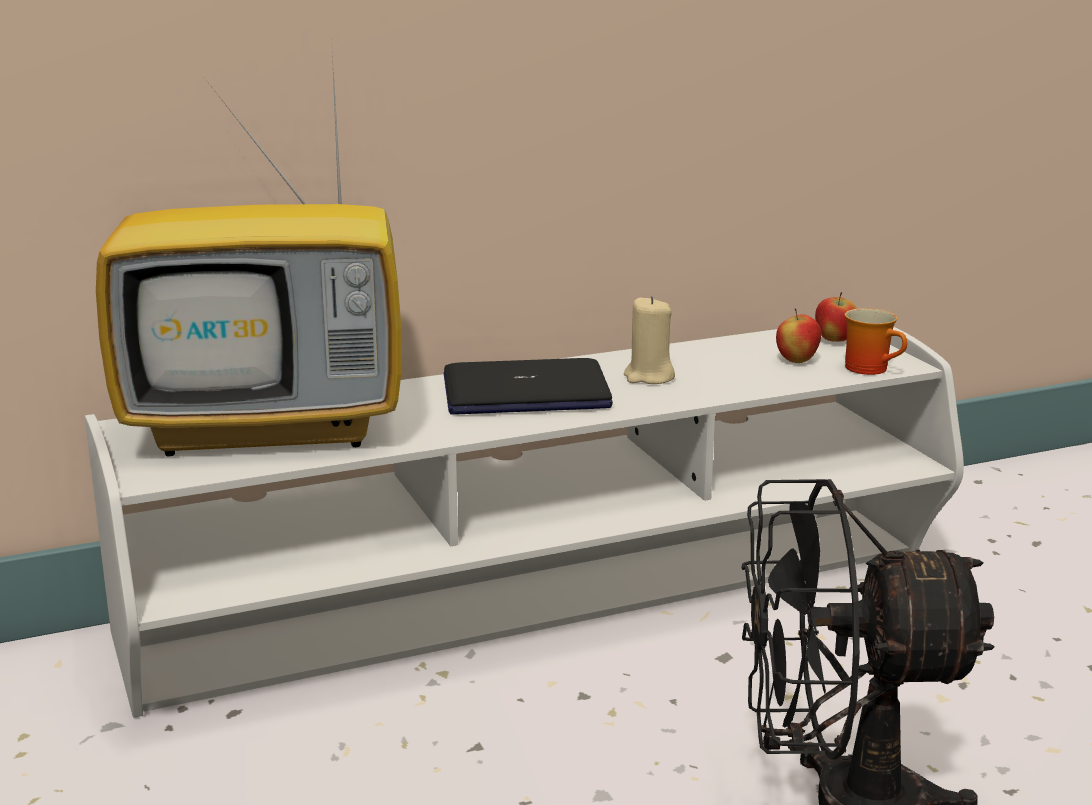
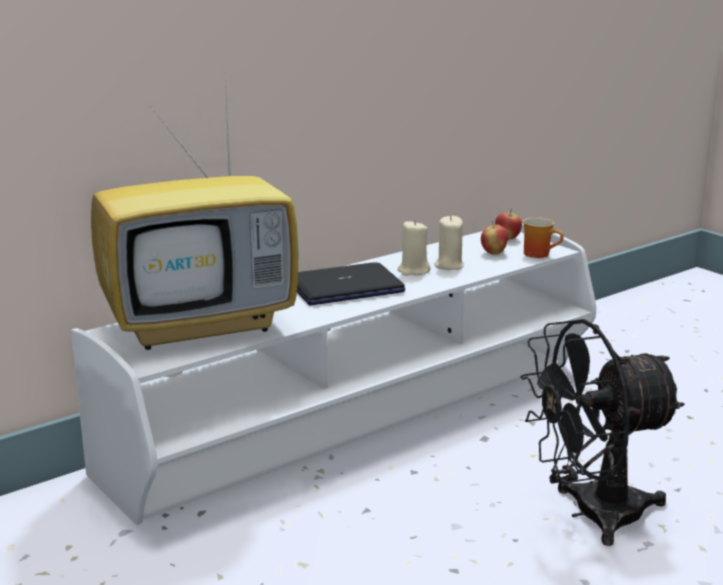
camera: 15 degrees left, 0 degrees up
none -> beige candle [434,216,464,270]

